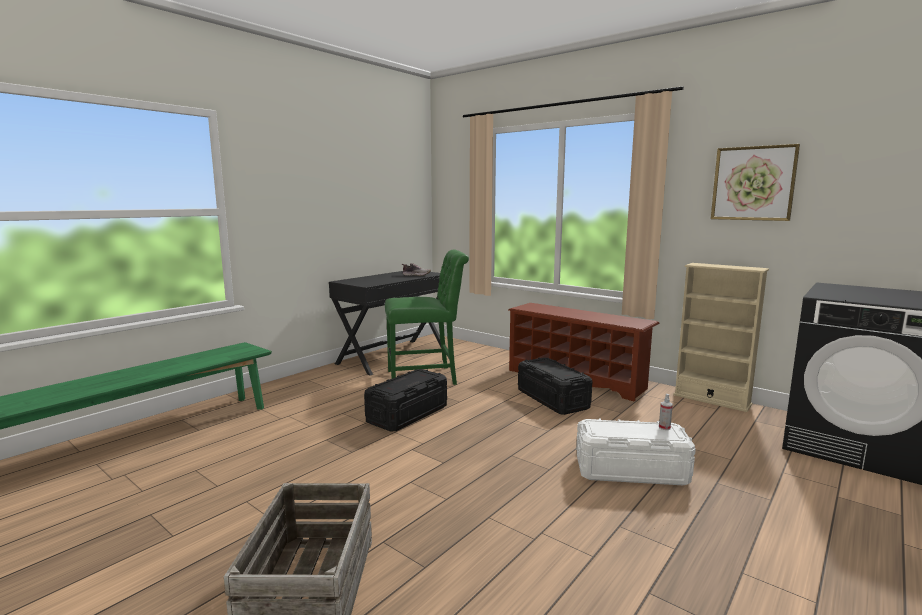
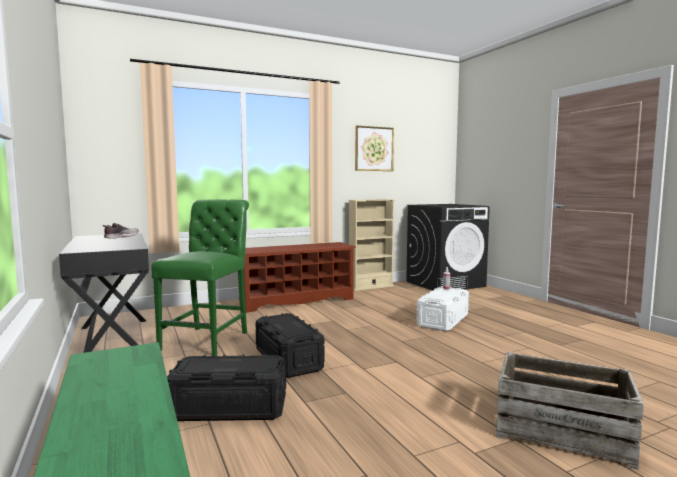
camera: 65 degrees left, 5 degrees down
black storage box [518,357,592,415] -> black storage box moved to [167,354,286,421]

